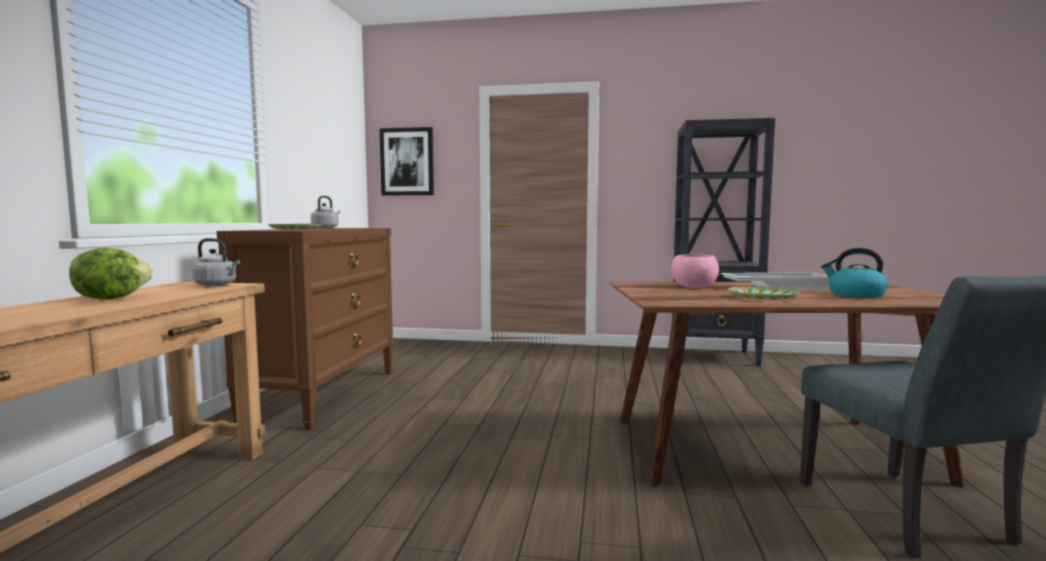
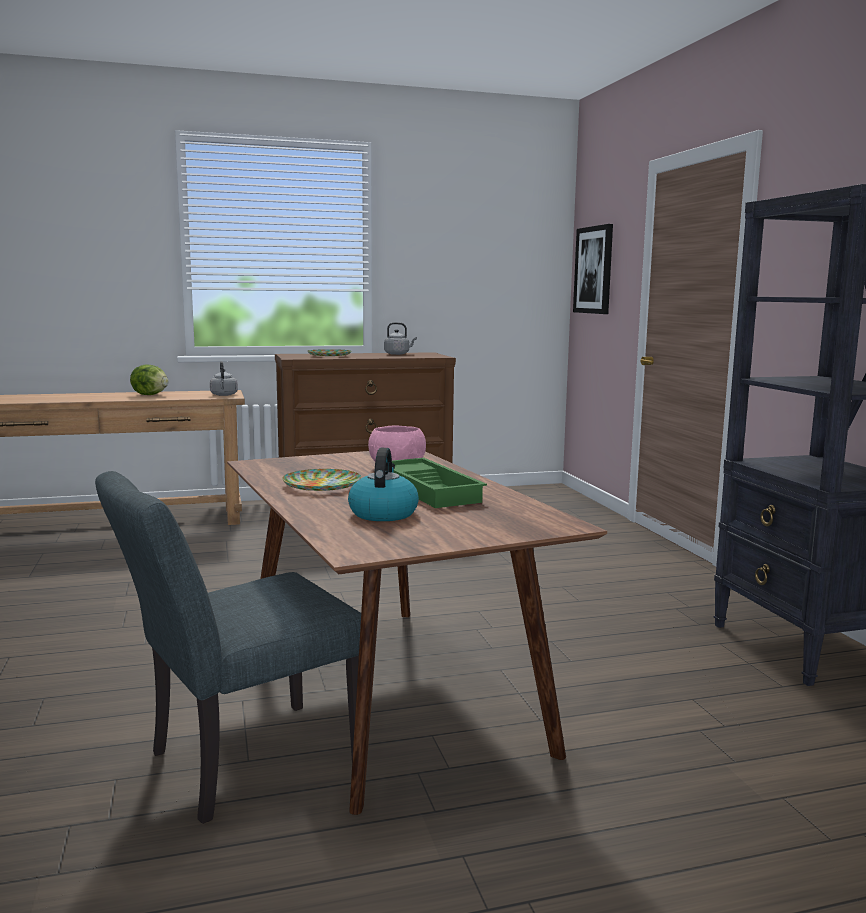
camera: 65 degrees right, 5 degrees up
white tray [721,273,831,290] -> green tray [392,458,487,508]

